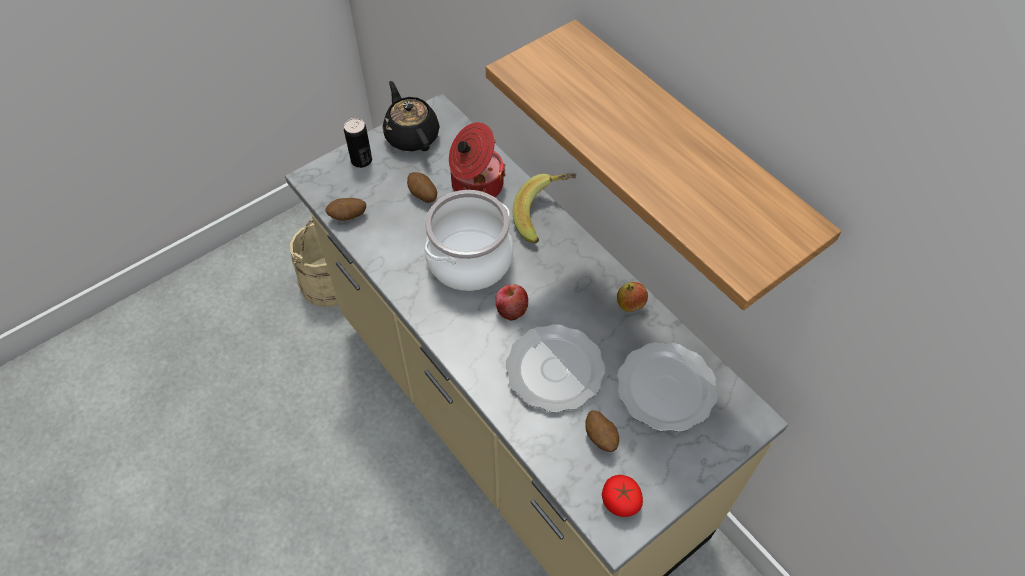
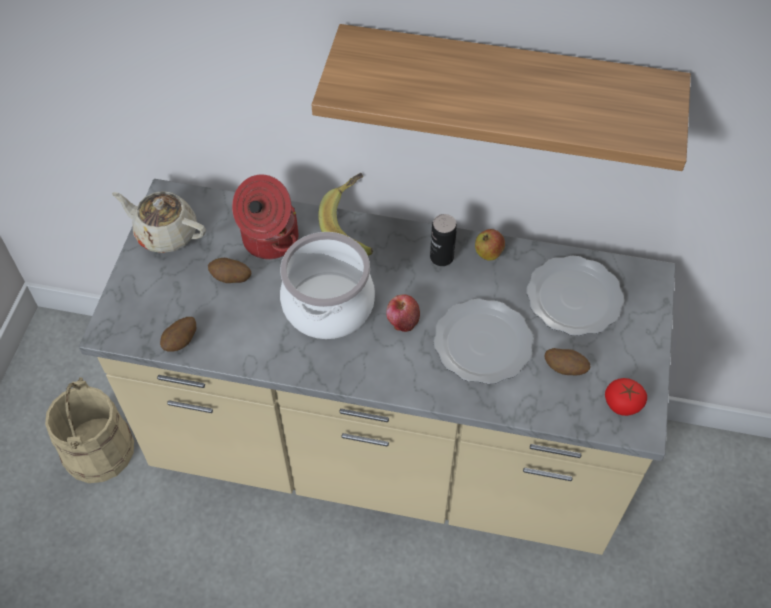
camera: 40 degrees left, 0 degrees up
can [344,118,372,168] -> can moved to [430,214,457,266]
black teapot [383,81,440,151] -> beige teapot [112,191,206,253]

